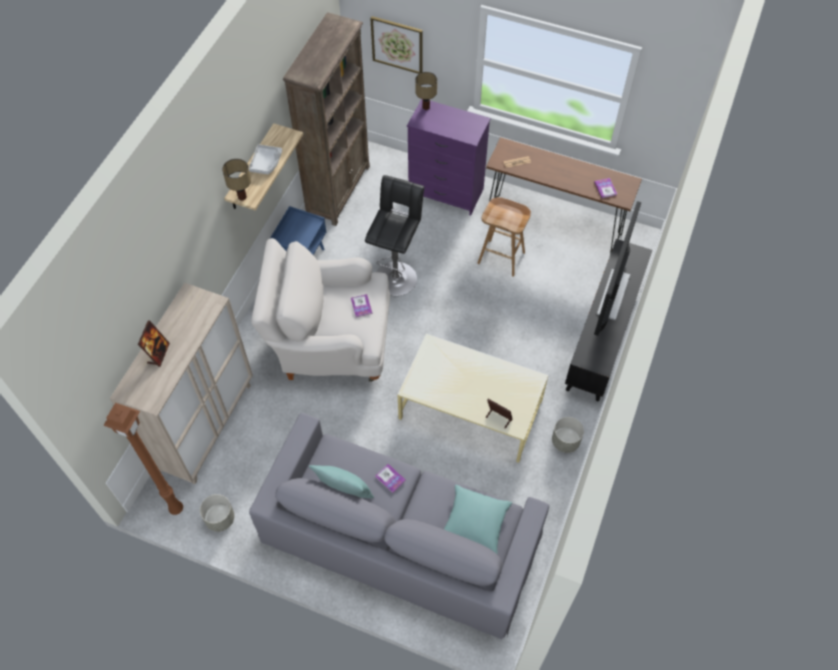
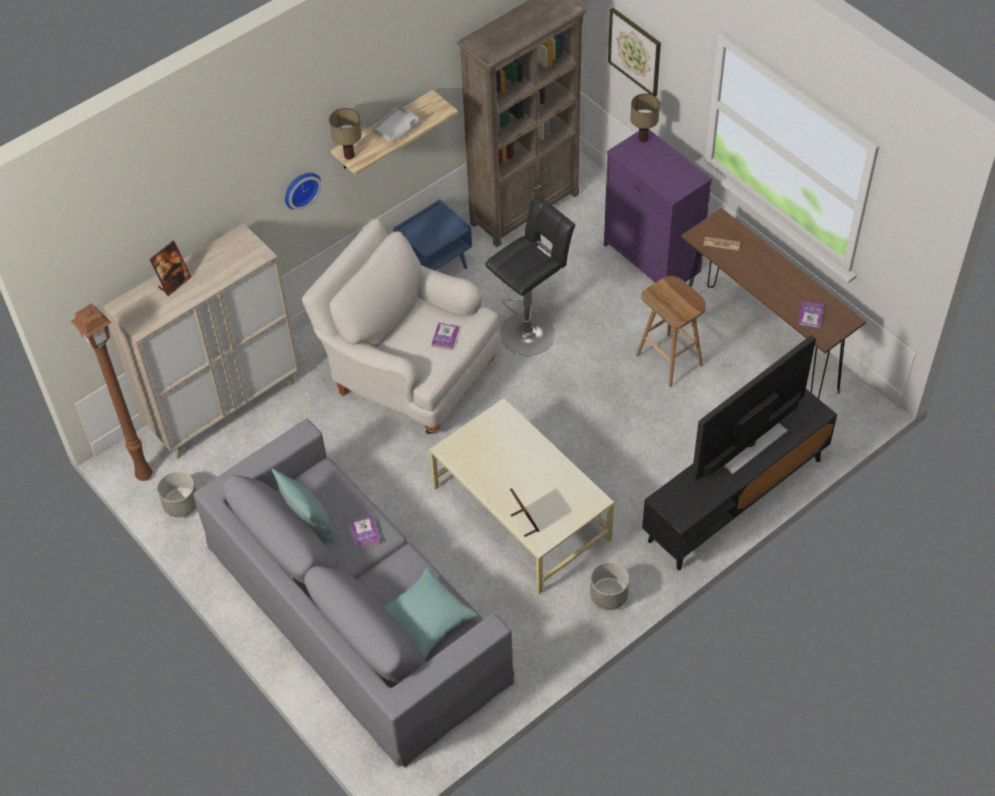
camera: 30 degrees right, 5 degrees down
none -> wall clock [285,173,322,210]

